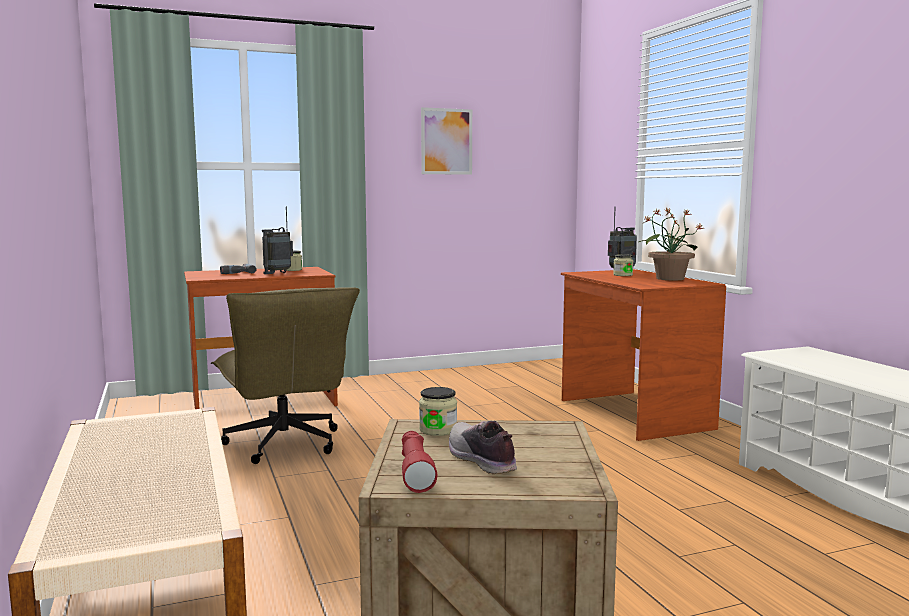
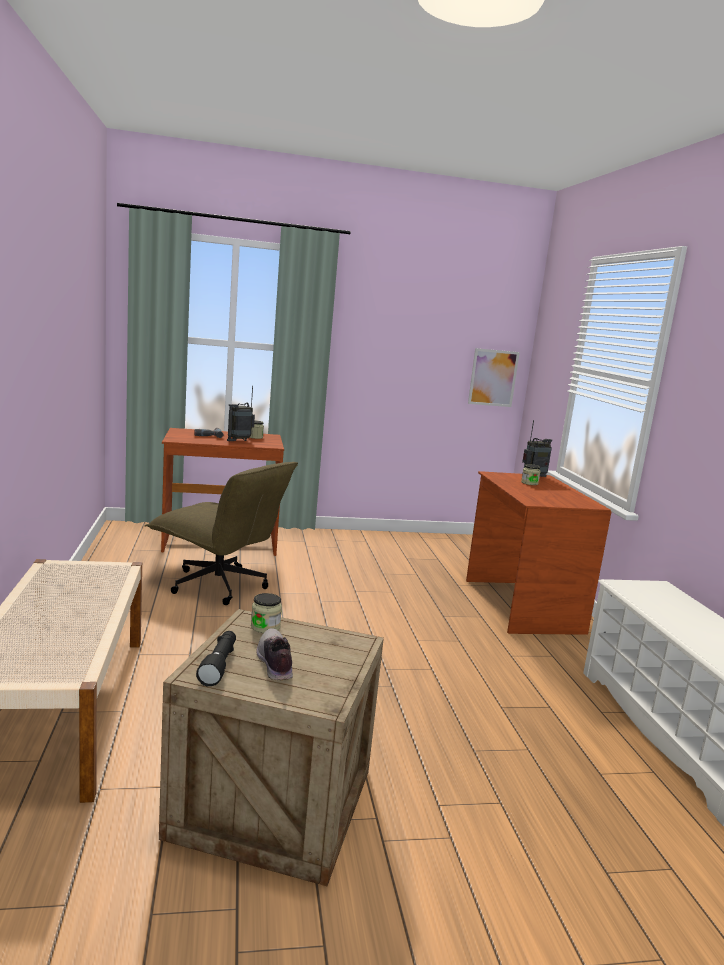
camera: 10 degrees right, 5 degrees up
beige office chair [211,287,360,464] -> beige office chair turned 45 degrees counterclockwise [144,462,298,605]
red flashlight [401,431,437,493] -> black flashlight [196,631,236,687]
picture [421,107,472,175] -> picture moved to [468,348,520,407]
potted plant [639,208,705,280] -> none

